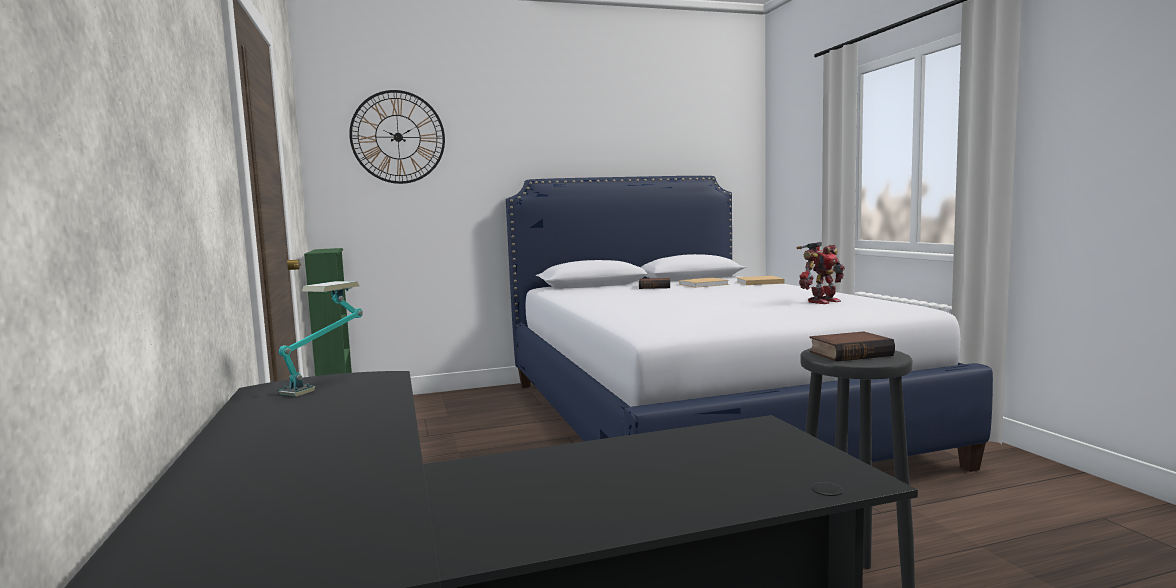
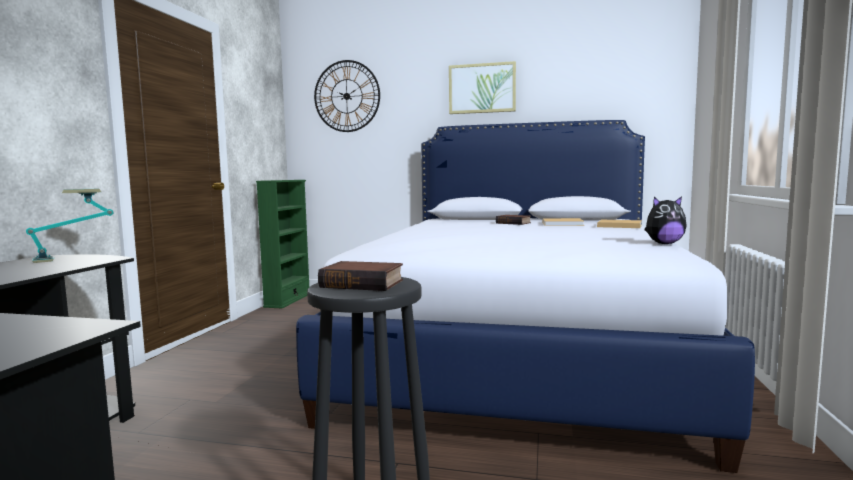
camera: 30 degrees right, 0 degrees up
toy robot [796,242,845,304] -> none
none -> picture [449,61,516,114]
none -> plush toy [645,196,687,244]

